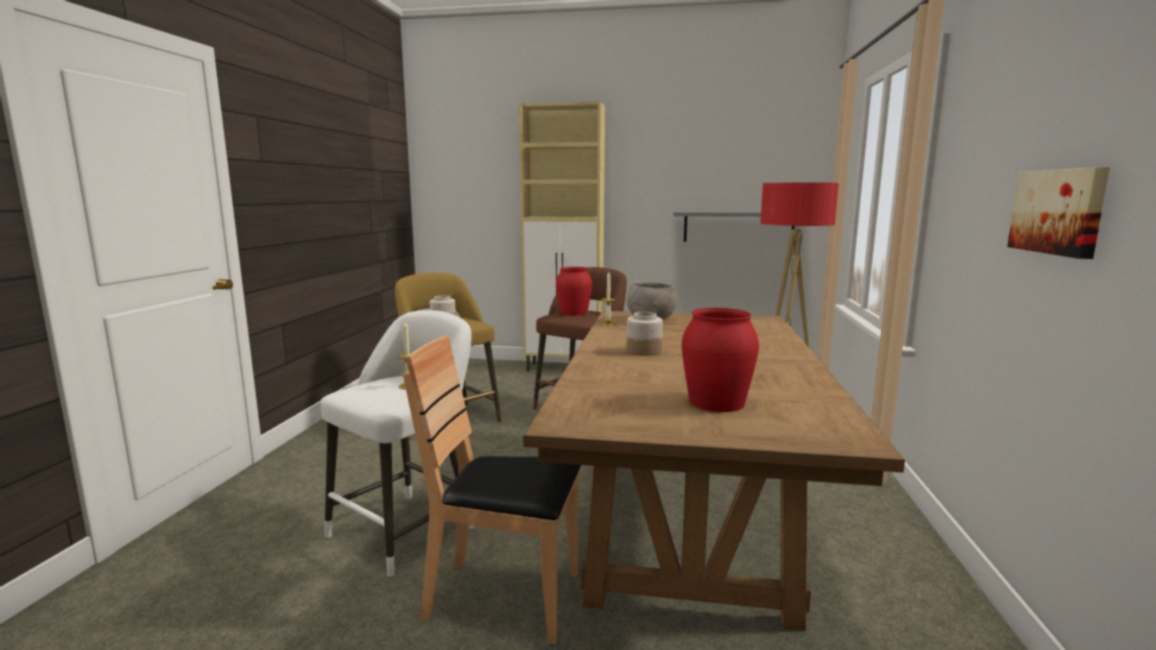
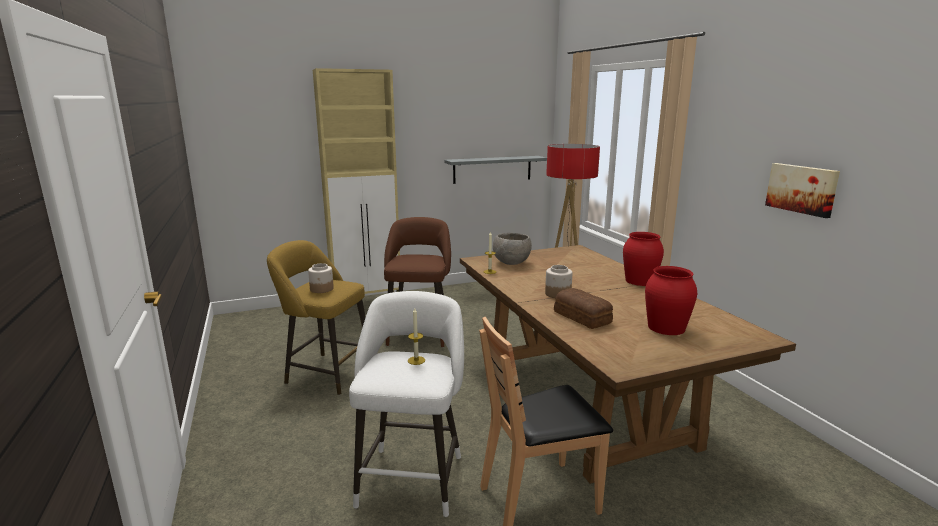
camera: 30 degrees left, 5 degrees up
red vase [556,267,592,316] -> red vase moved to [623,232,664,286]
none -> bread [554,288,613,329]

